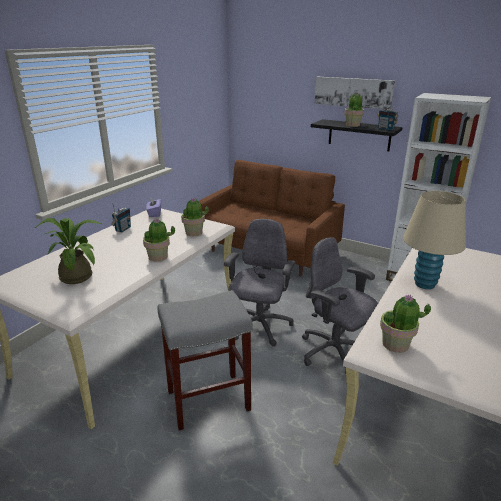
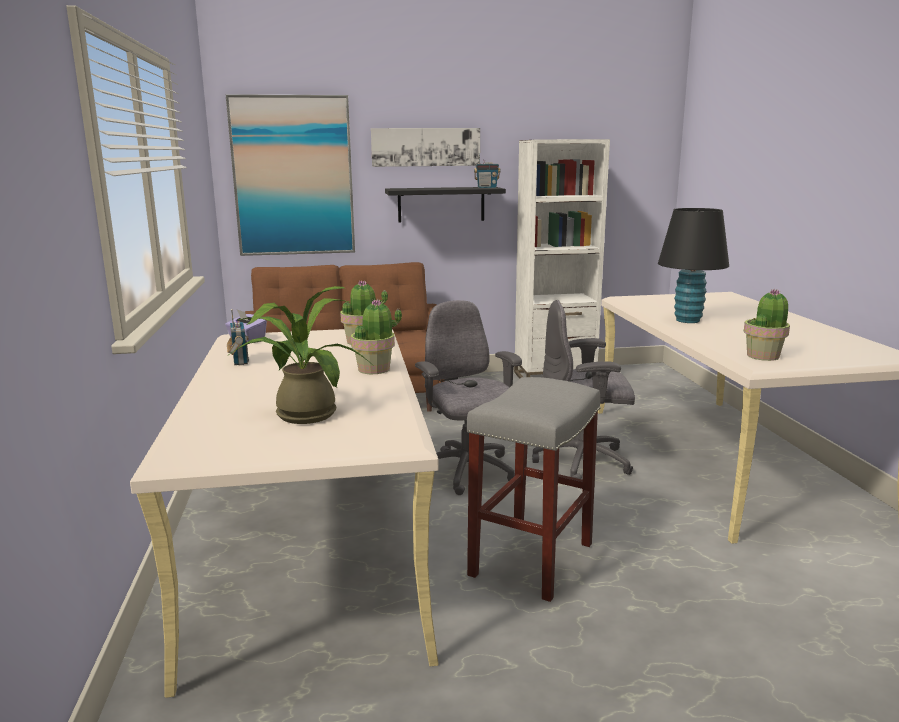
camera: 40 degrees left, 10 degrees down
potted plant [344,92,364,127] -> none
beige table lamp [403,191,466,289] -> black table lamp [658,208,729,323]
none -> picture [226,94,355,256]

